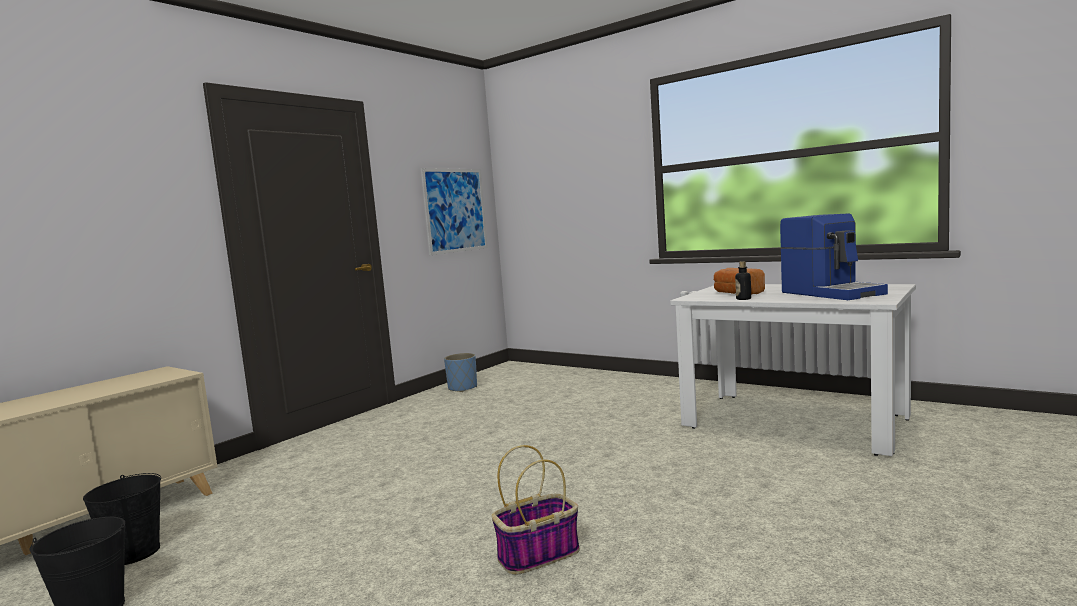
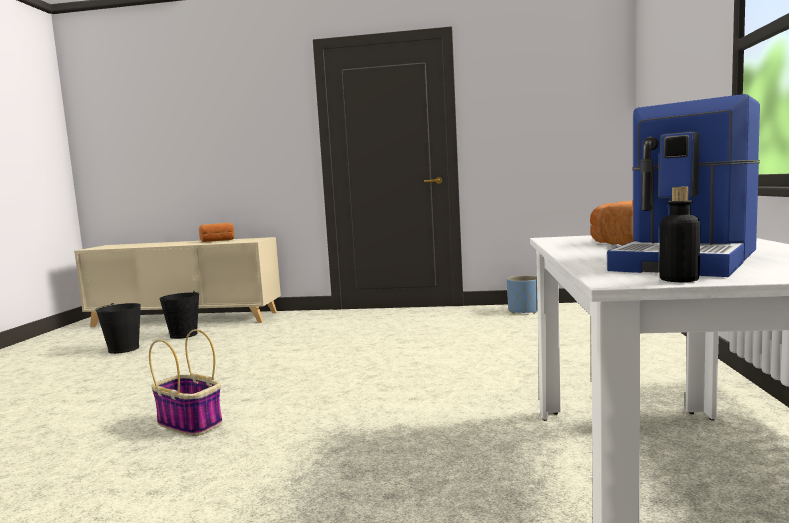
camera: 60 degrees right, 0 degrees up
picture [421,168,488,255] -> none
bottle [735,261,751,300] -> bottle moved to [659,186,700,282]
none -> bread [199,223,234,242]

